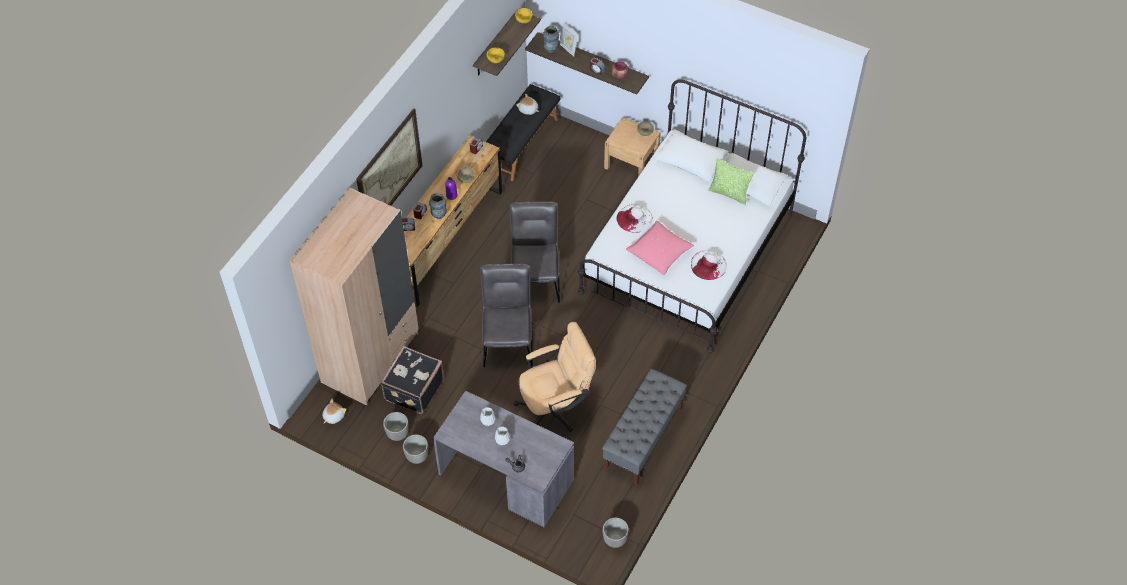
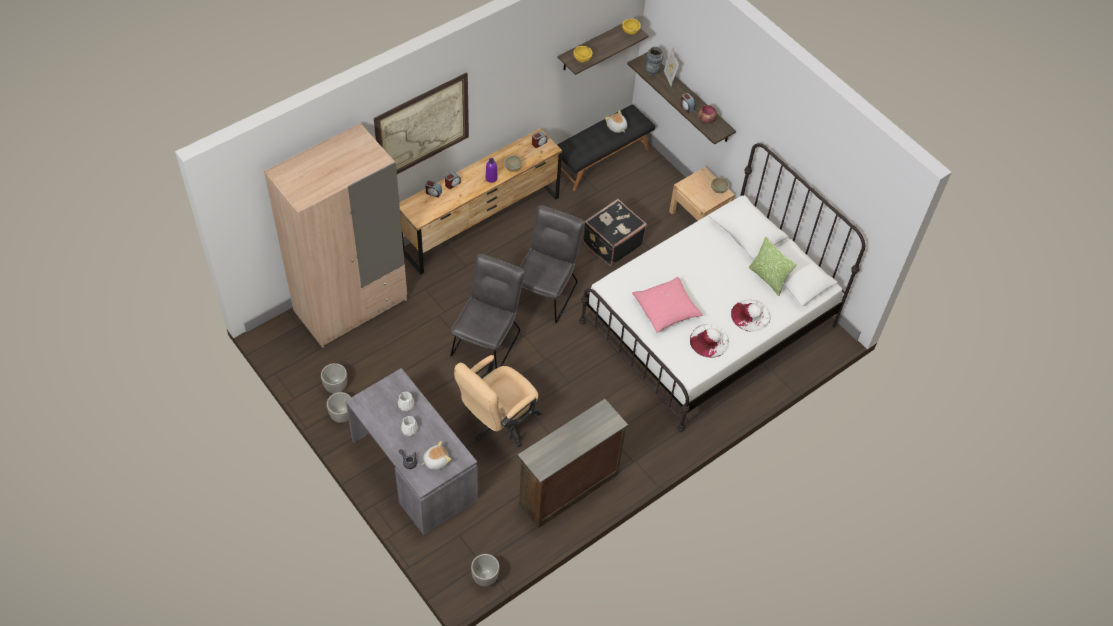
camera: 20 degrees right, 0 degrees up
plush toy [322,398,346,424] -> plush toy moved to [421,441,451,470]
black suitcase [381,346,444,414] -> black suitcase moved to [583,199,647,266]
vase [429,193,447,219] -> none
beige office chair [514,322,596,432] -> beige office chair turned 135 degrees clockwise [454,355,542,447]
grey bench [602,369,687,485] -> brown dresser [517,399,628,528]
white hat [617,204,652,233] -> white hat moved to [731,300,770,332]

